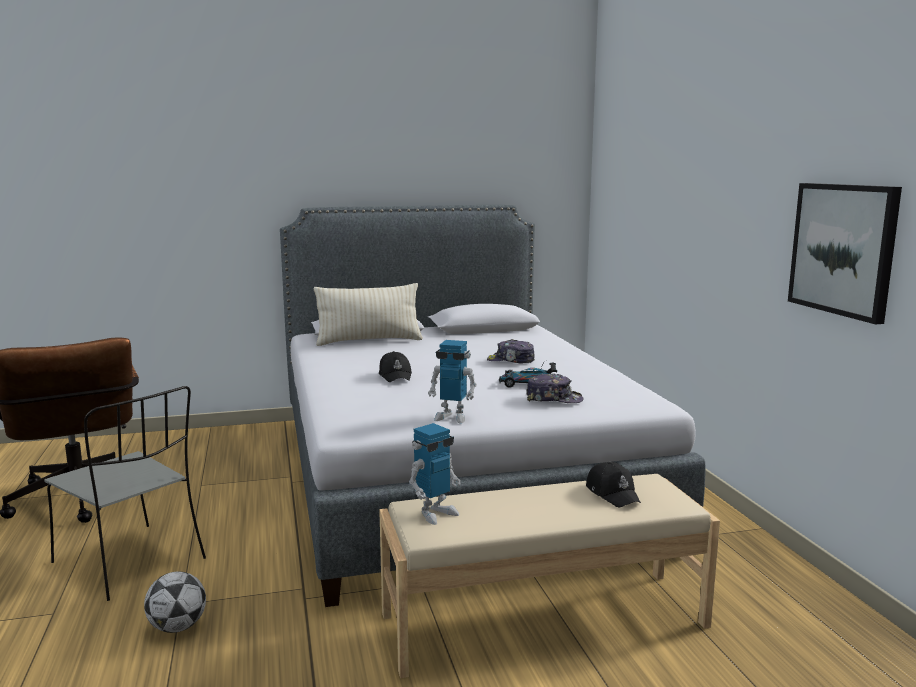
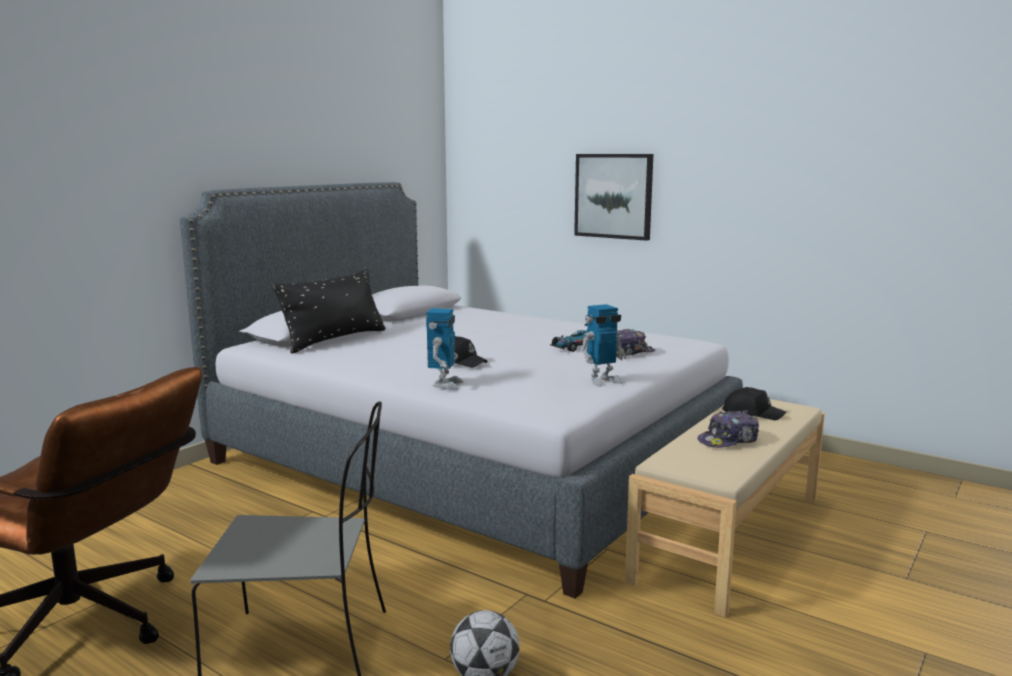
camera: 40 degrees left, 0 degrees up
beige pillow [314,283,423,346] -> black pillow [273,269,386,354]
toy robot [409,423,461,525] -> toy robot moved to [426,308,463,390]
cap [487,339,535,363] -> cap moved to [697,411,759,448]
picture [788,183,902,324] -> picture moved to [574,154,653,241]

